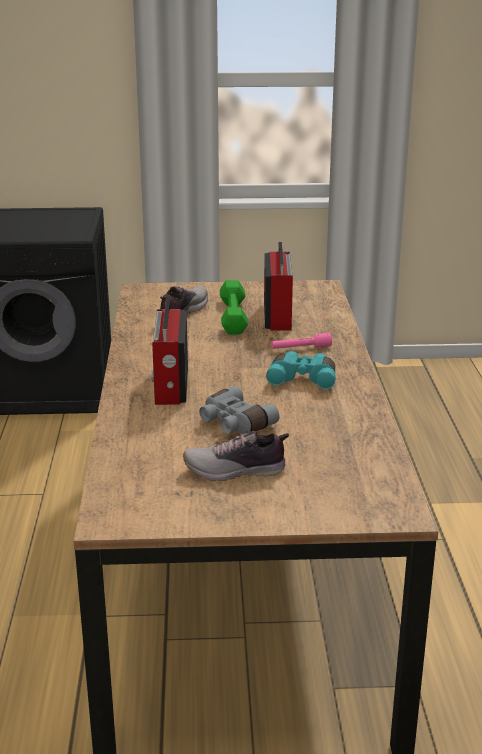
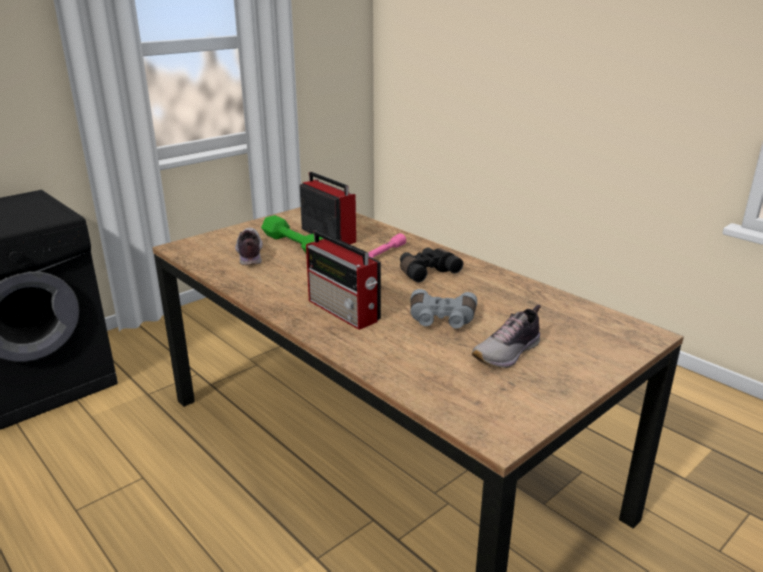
camera: 40 degrees left, 0 degrees up
turquoise binoculars [266,351,336,389] -> black binoculars [400,248,463,283]

